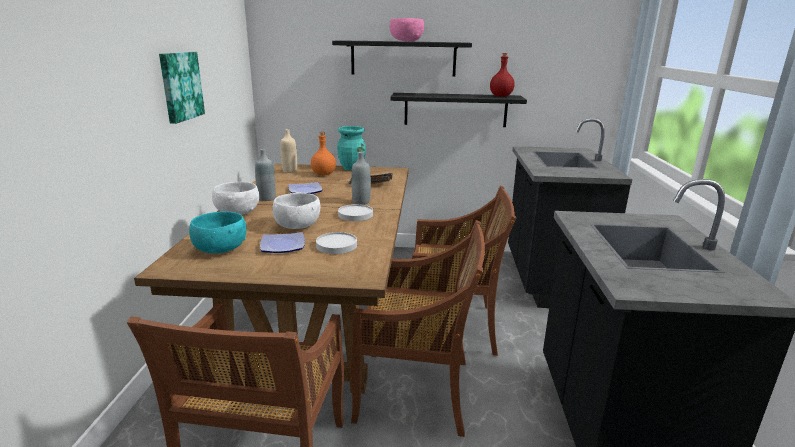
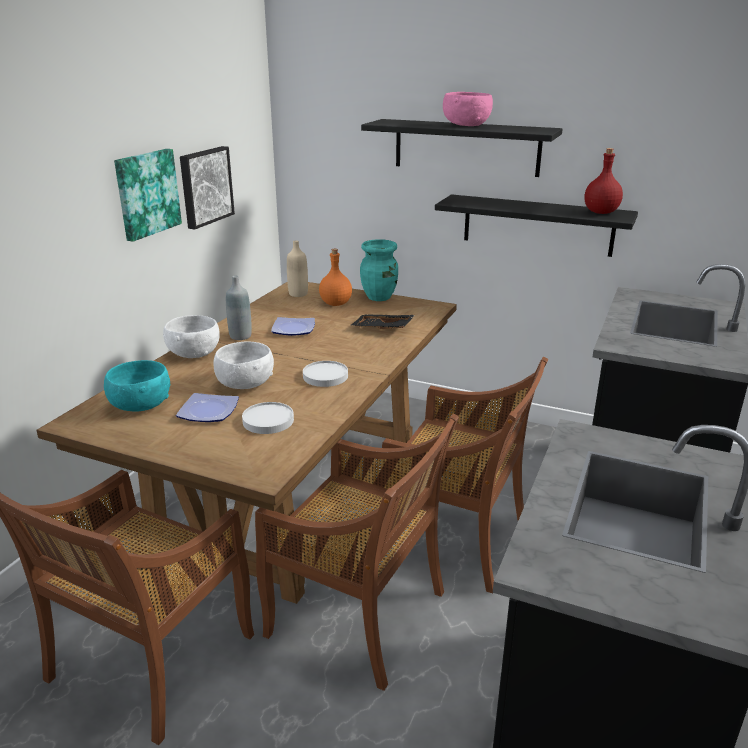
camera: 20 degrees right, 5 degrees up
grey bottle [351,152,371,205] -> none
none -> picture [180,146,235,229]

